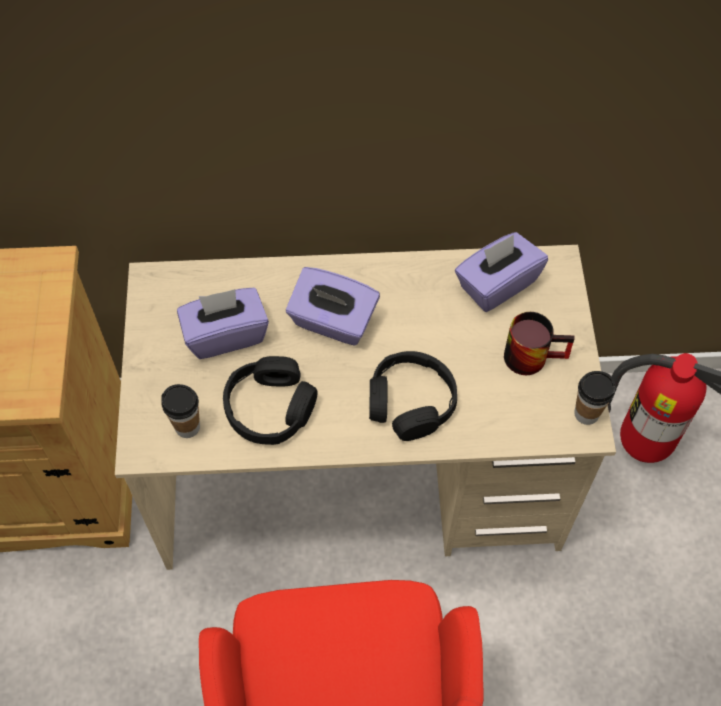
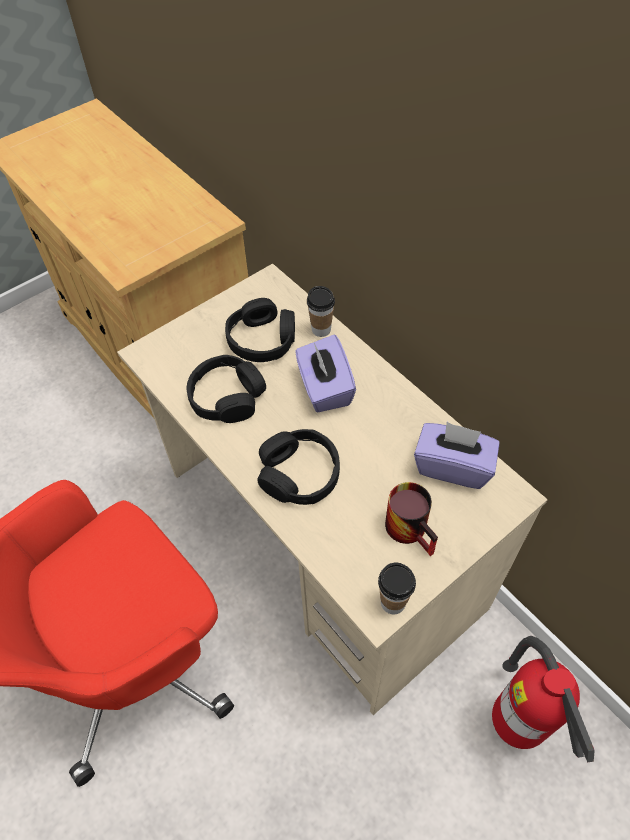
camera: 55 degrees right, 5 degrees down
cup [161,384,200,438] -> cup moved to [307,286,335,337]
purple tissue box [177,288,269,359] -> black headphones [225,298,295,362]

